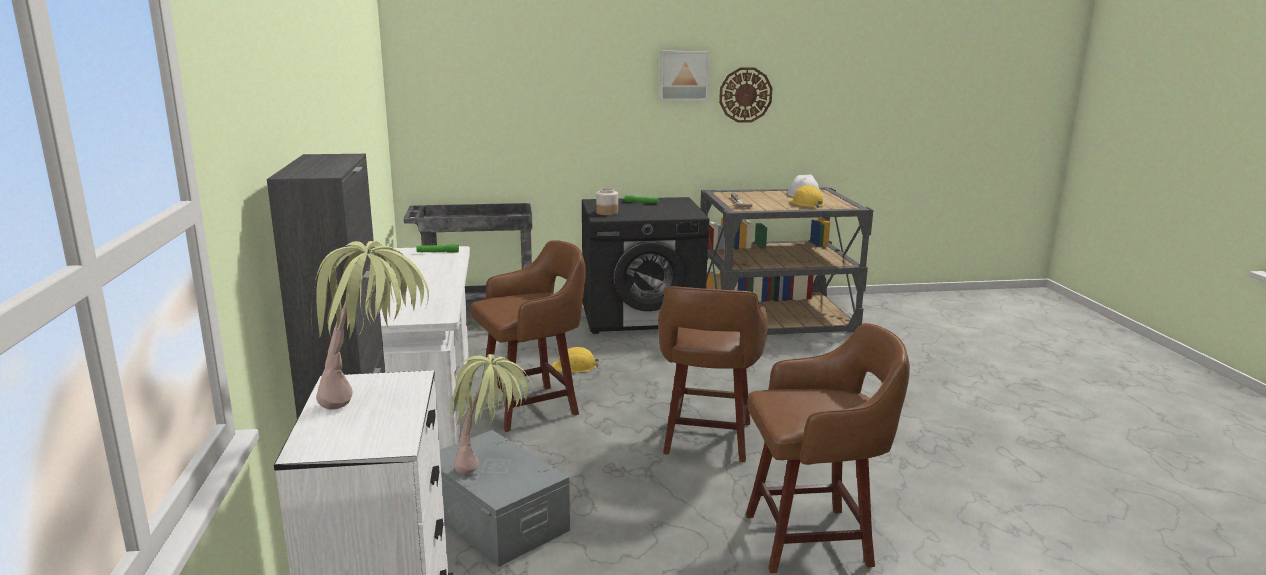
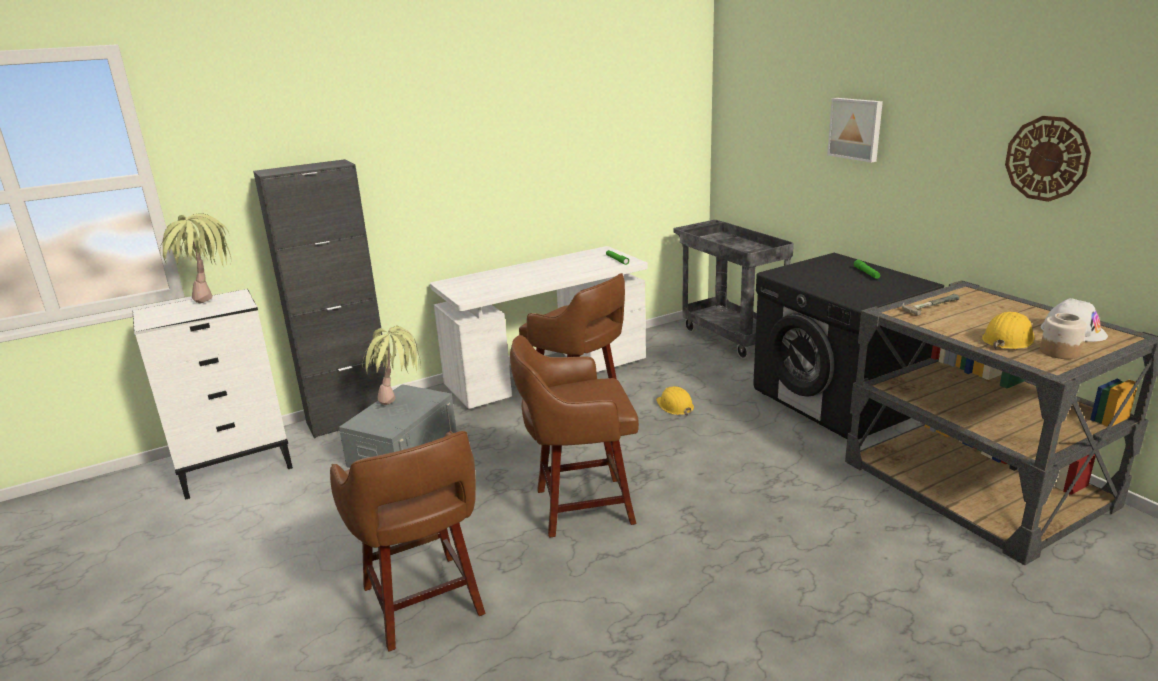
camera: 70 degrees right, 5 degrees up
jar [596,188,618,215] -> jar moved to [1040,313,1087,359]
picture [660,51,709,101] -> picture moved to [827,98,883,163]

